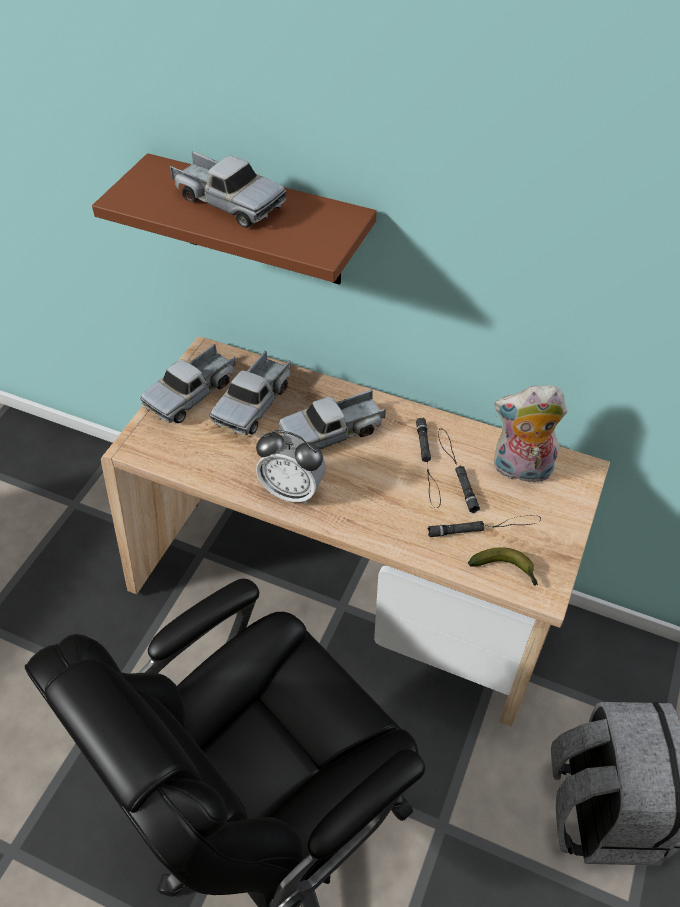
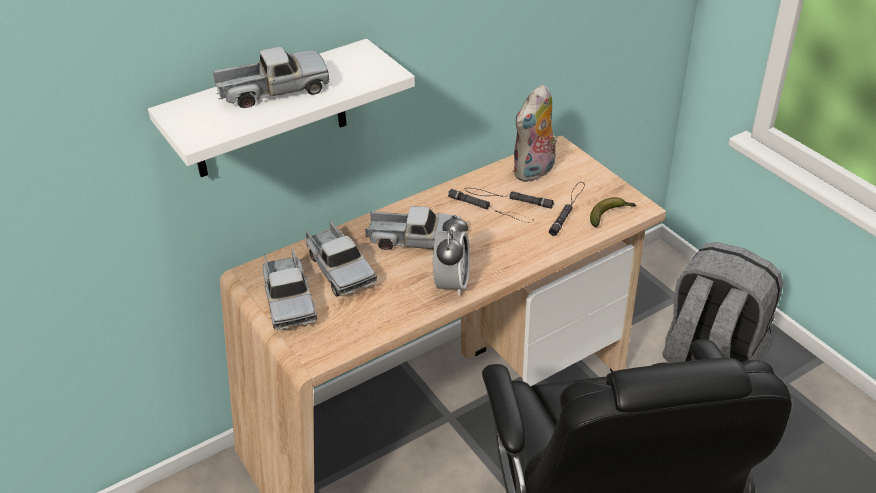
camera: 55 degrees left, 10 degrees down
brown shelf [92,153,377,285] -> white shelf [148,39,415,177]
alarm clock [256,430,326,504] -> alarm clock turned 45 degrees counterclockwise [433,215,470,297]
toy truck [279,389,386,449] -> toy truck turned 90 degrees counterclockwise [365,206,463,250]

